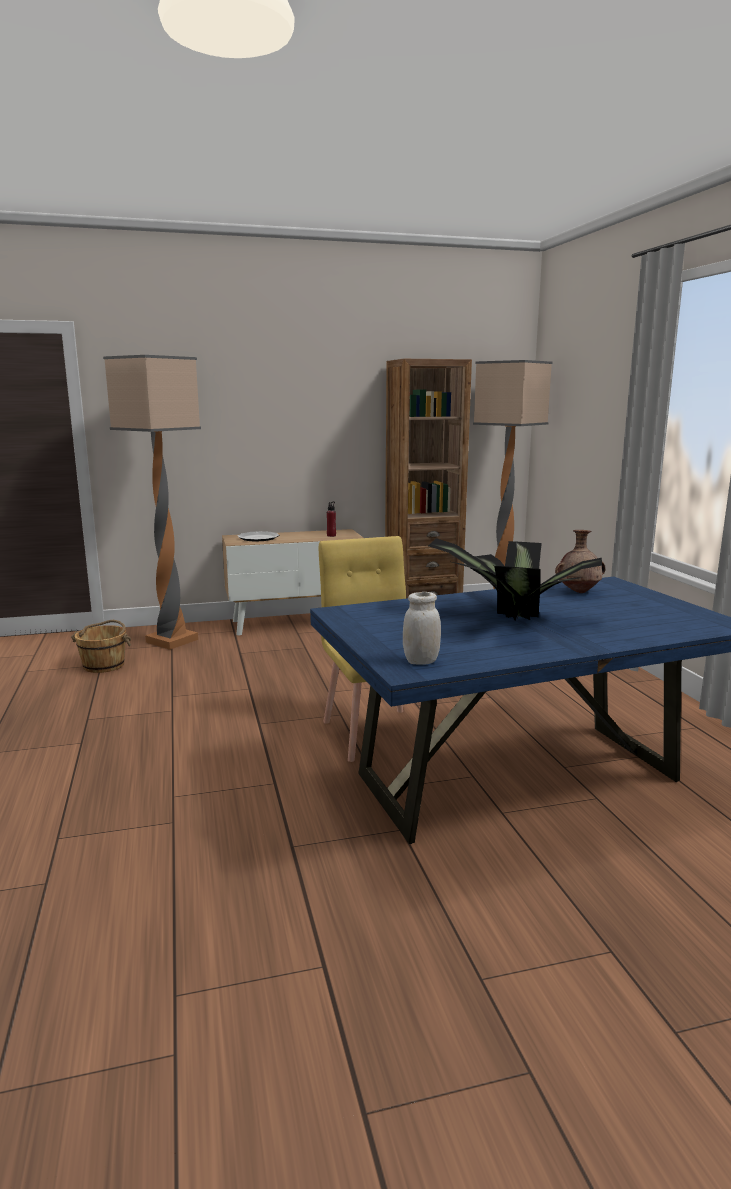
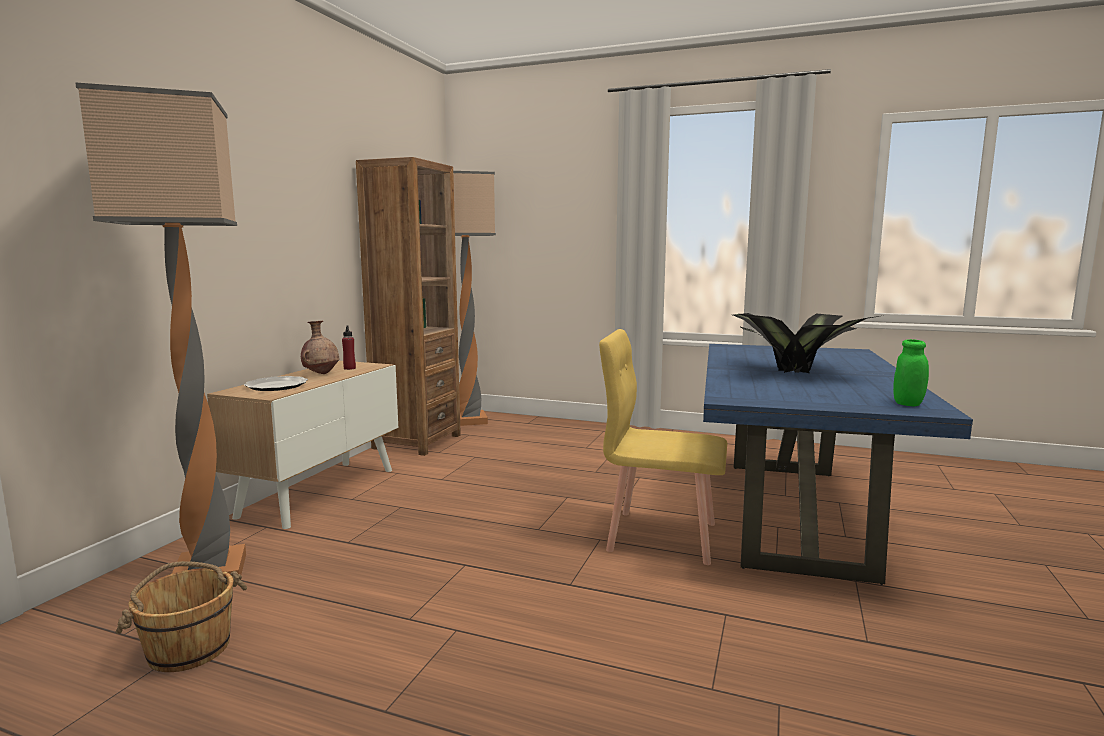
camera: 55 degrees left, 5 degrees down
white jar [403,592,441,664] -> green jar [893,339,929,407]
brown vase [555,530,605,593] -> brown vase moved to [301,321,340,374]

